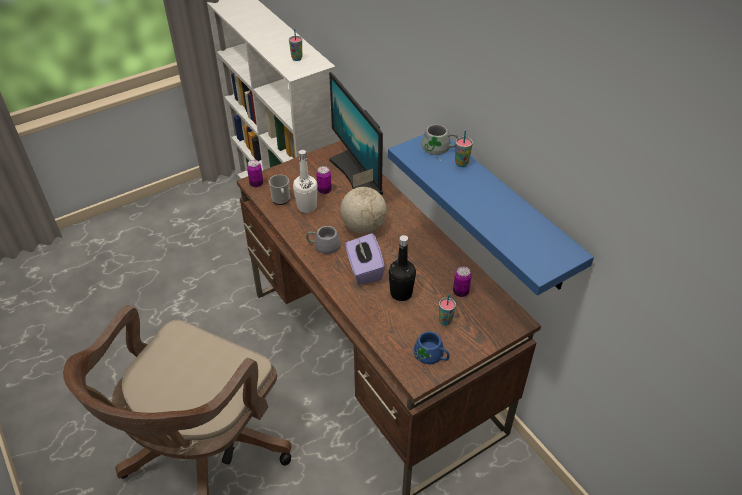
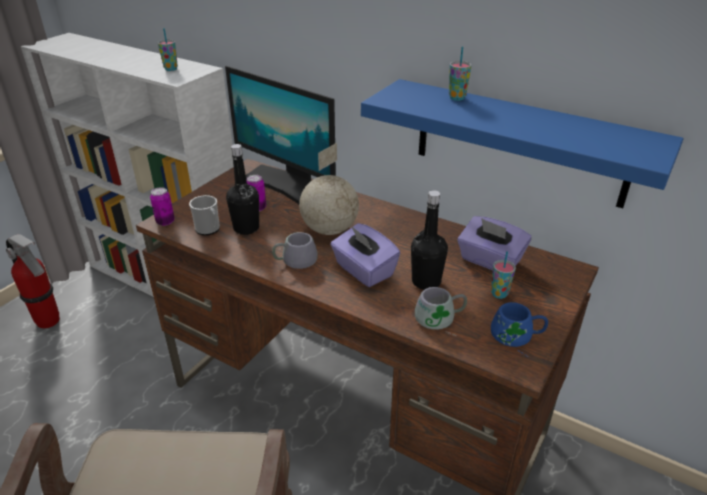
camera: 25 degrees left, 10 degrees down
white bottle [293,150,317,213] -> black bottle [226,144,259,235]
grey mug [422,124,459,162] -> grey mug moved to [415,287,467,336]
can [453,266,472,297] -> purple tissue box [457,216,532,270]
none -> fire extinguisher [6,234,59,328]

